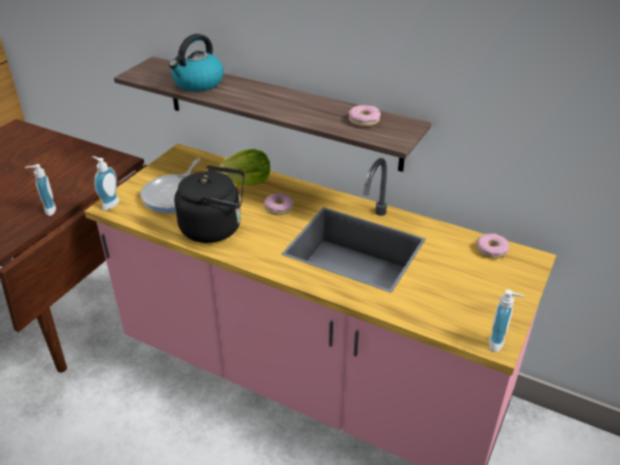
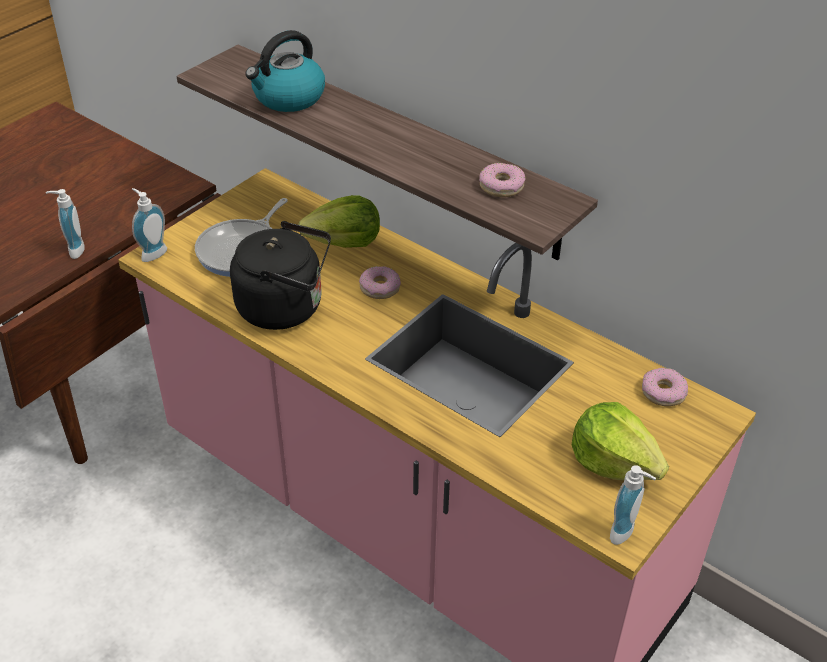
camera: 10 degrees right, 5 degrees up
none -> lettuce [572,402,669,480]

